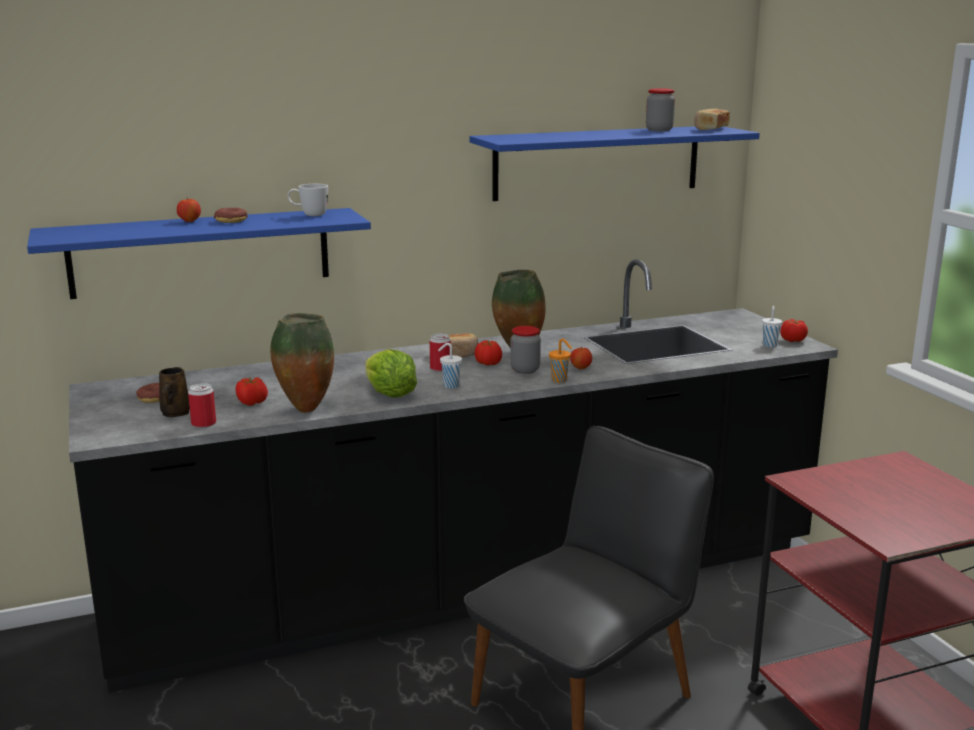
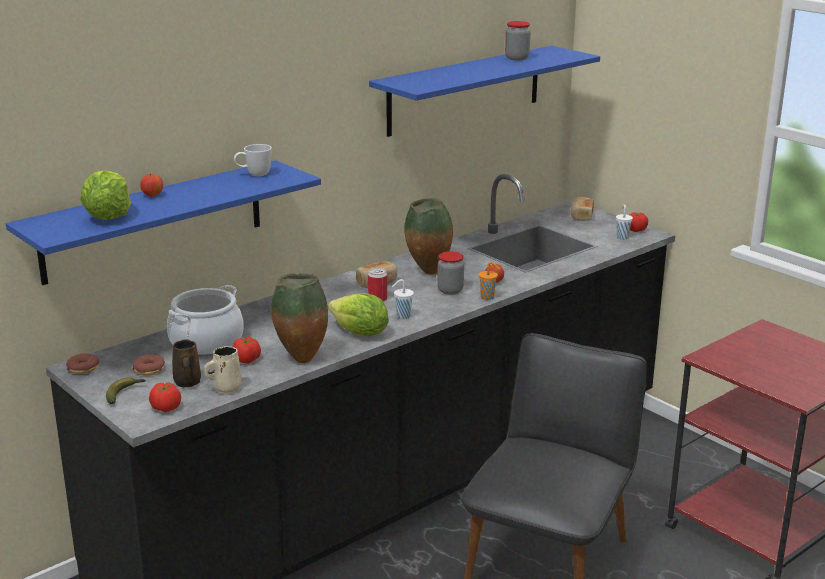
camera: 20 degrees left, 5 degrees up
can [188,383,216,428] -> beige mug [204,346,242,395]
donut [214,208,248,223] -> donut moved to [66,353,99,374]
tomato [475,340,502,366] -> tomato moved to [149,382,181,412]
bread [694,108,730,131] -> bread moved to [571,197,594,221]
none -> lettuce [80,170,131,220]
none -> banana [106,378,146,404]
none -> cooking pot [167,285,244,356]

